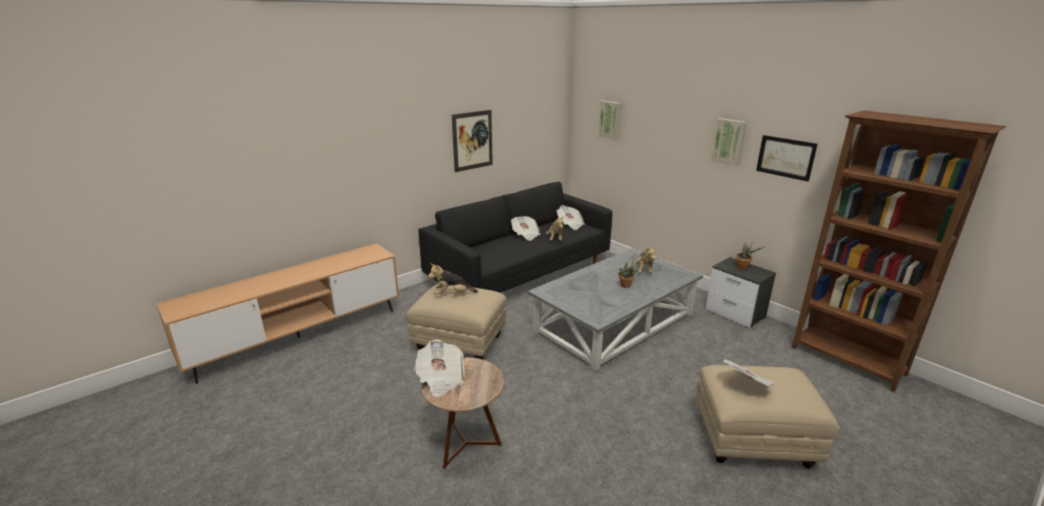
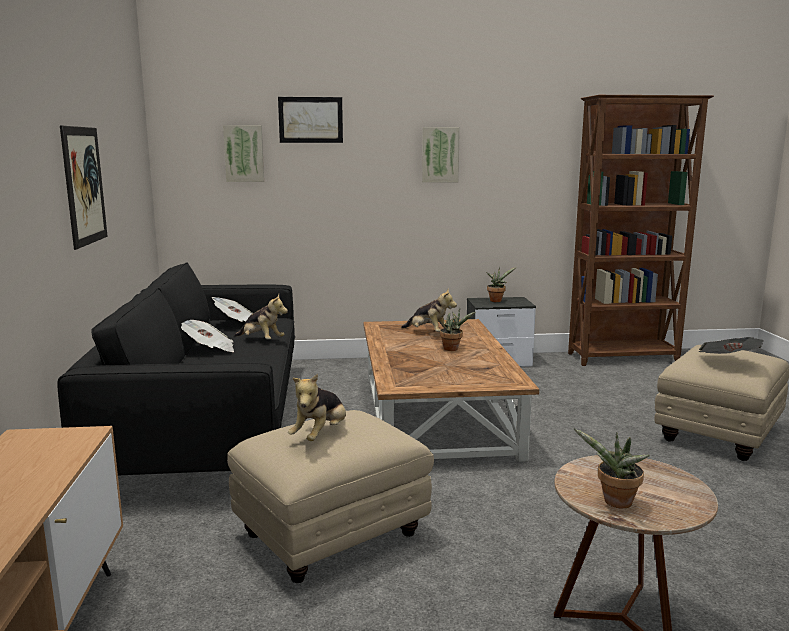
camera: 55 degrees left, 10 degrees down
newspaper [414,340,464,397] -> potted plant [574,429,650,508]
grey coffee table [528,248,703,371] -> brown coffee table [363,319,539,462]
picture [756,135,818,181] -> picture moved to [278,97,343,143]

